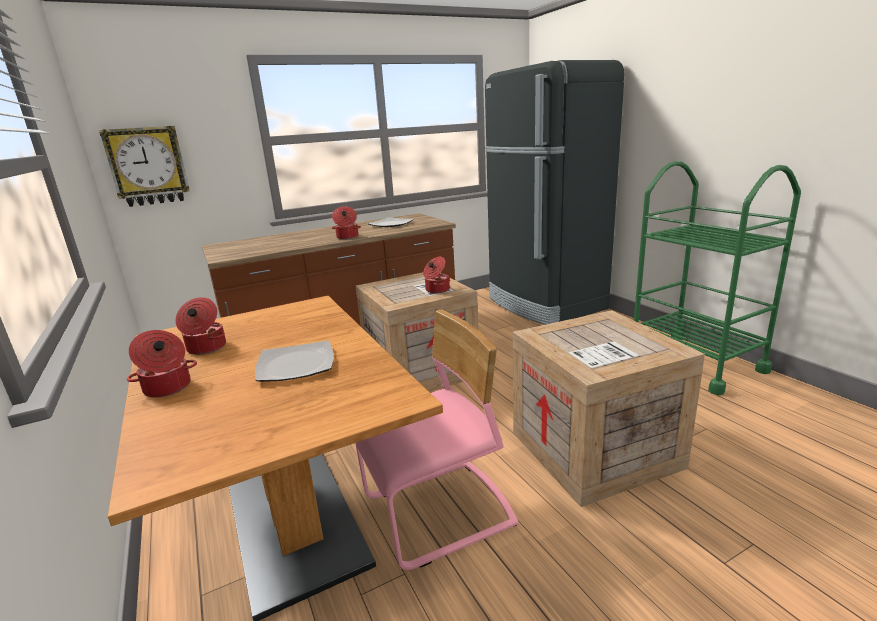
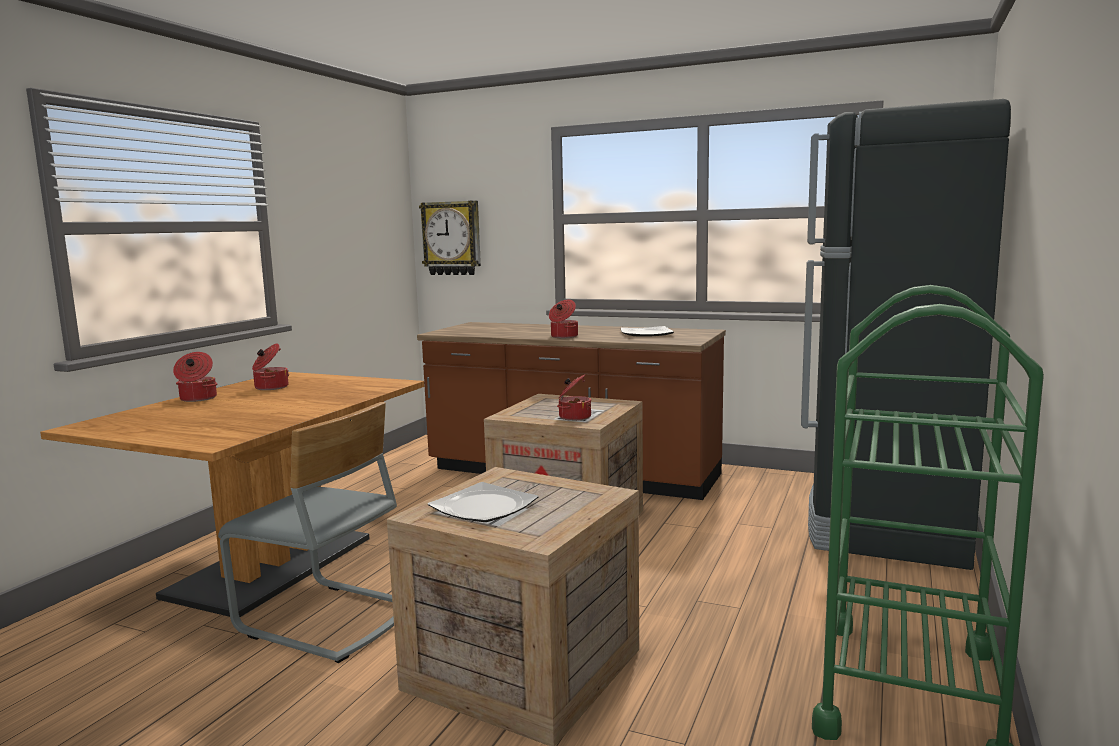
camera: 50 degrees right, 10 degrees down
plate [255,340,334,382] -> plate moved to [428,482,538,522]
pink chair [355,310,518,570] -> grey chair [218,402,397,663]

